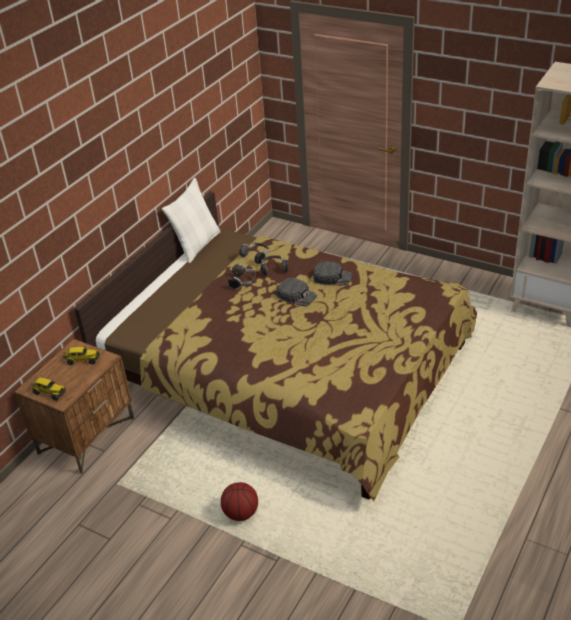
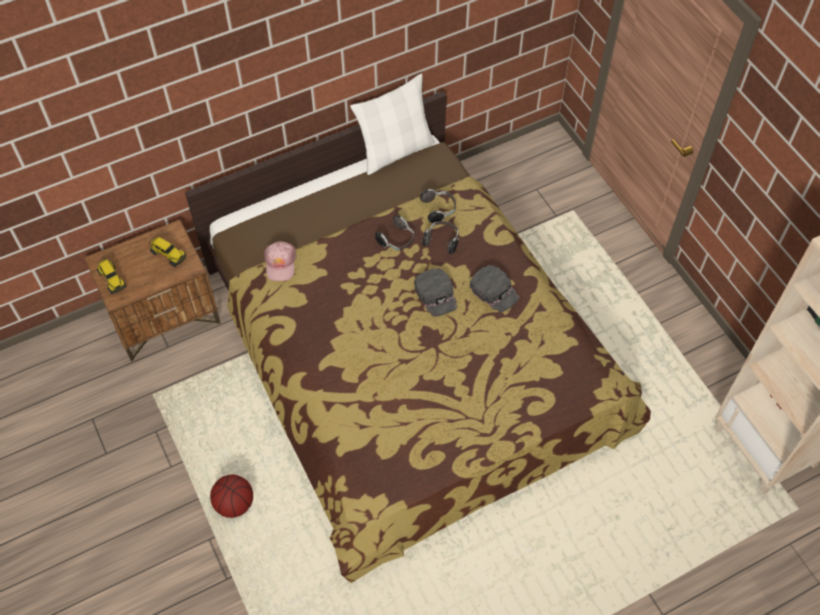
camera: 30 degrees right, 20 degrees up
none -> pink cap [264,241,296,281]

